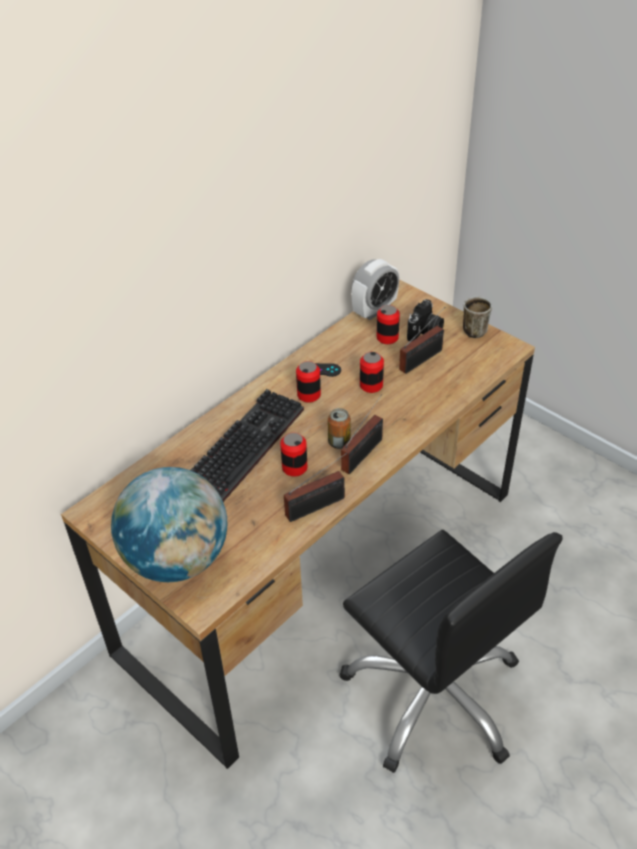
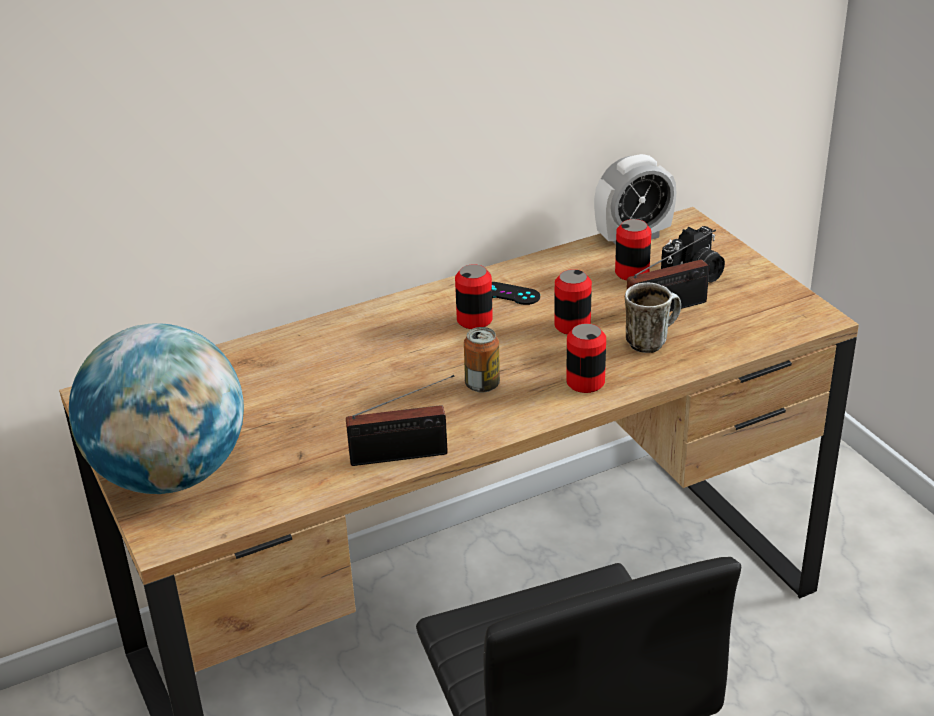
camera: 20 degrees right, 10 degrees down
keyboard [191,389,304,502] -> none
can [280,433,308,477] -> can moved to [566,323,606,393]
radio [341,394,383,474] -> none
mug [463,296,492,338] -> mug moved to [625,283,681,353]

